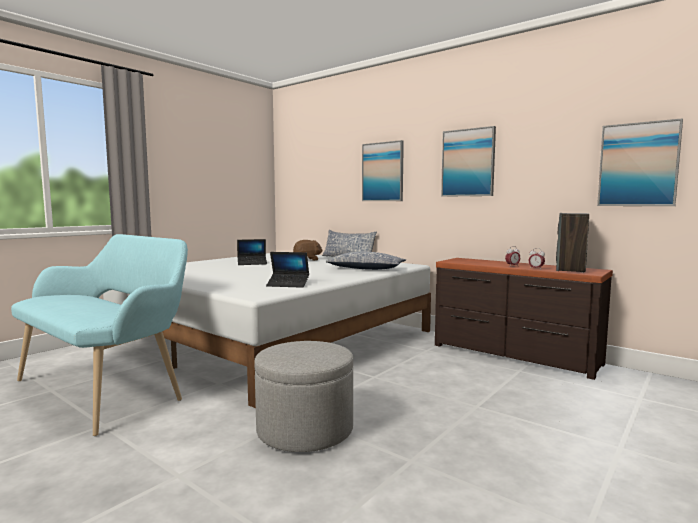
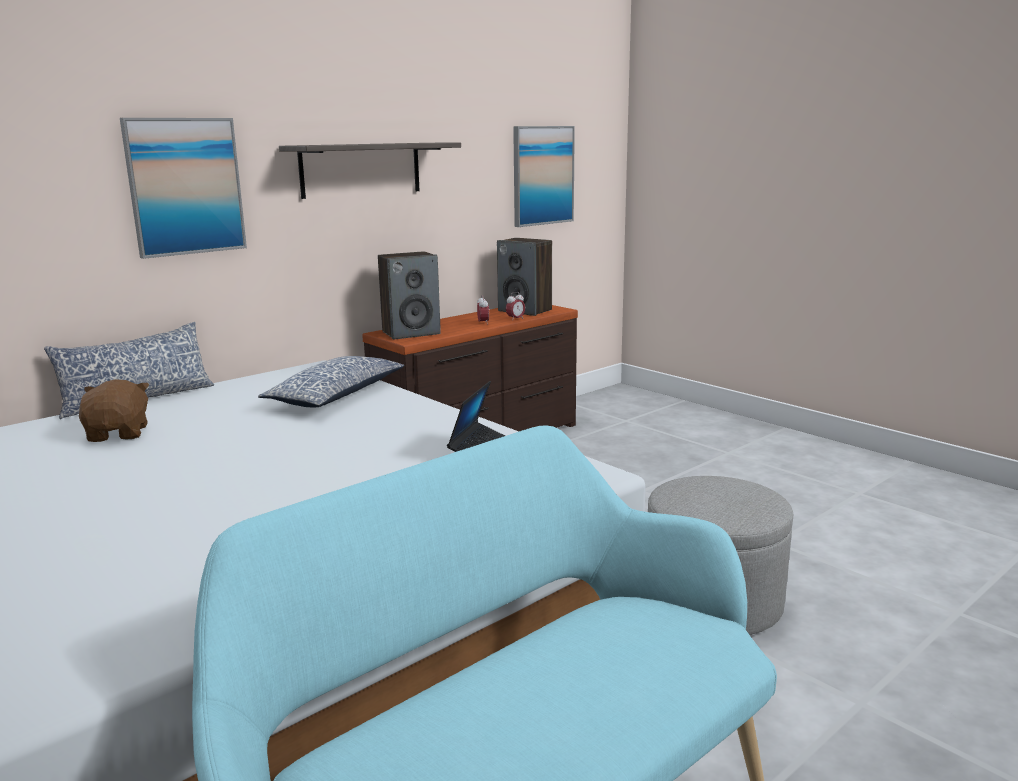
camera: 80 degrees left, 10 degrees up
laptop [237,239,267,265] -> none
picture [441,126,496,197] -> shelf [279,142,461,199]
none -> speaker [378,251,441,340]

